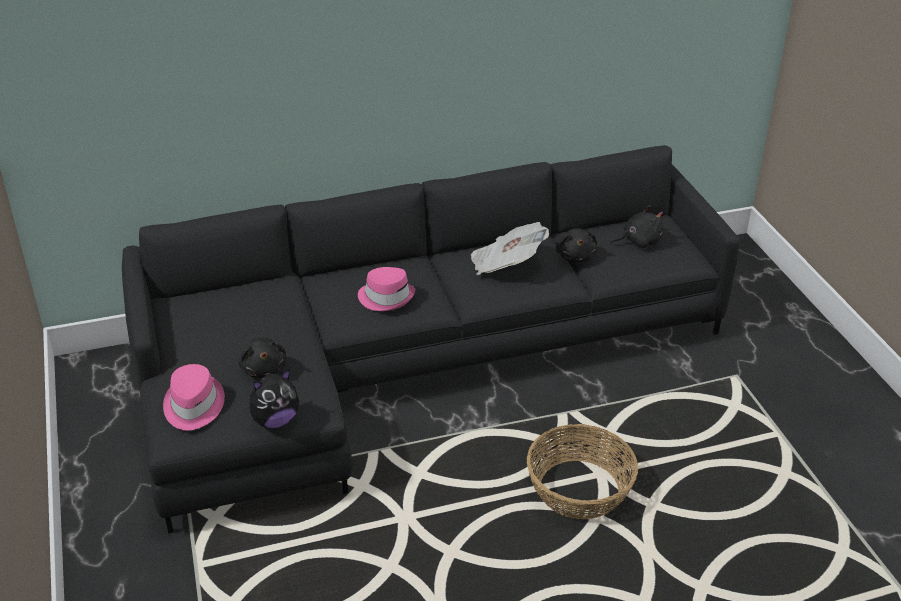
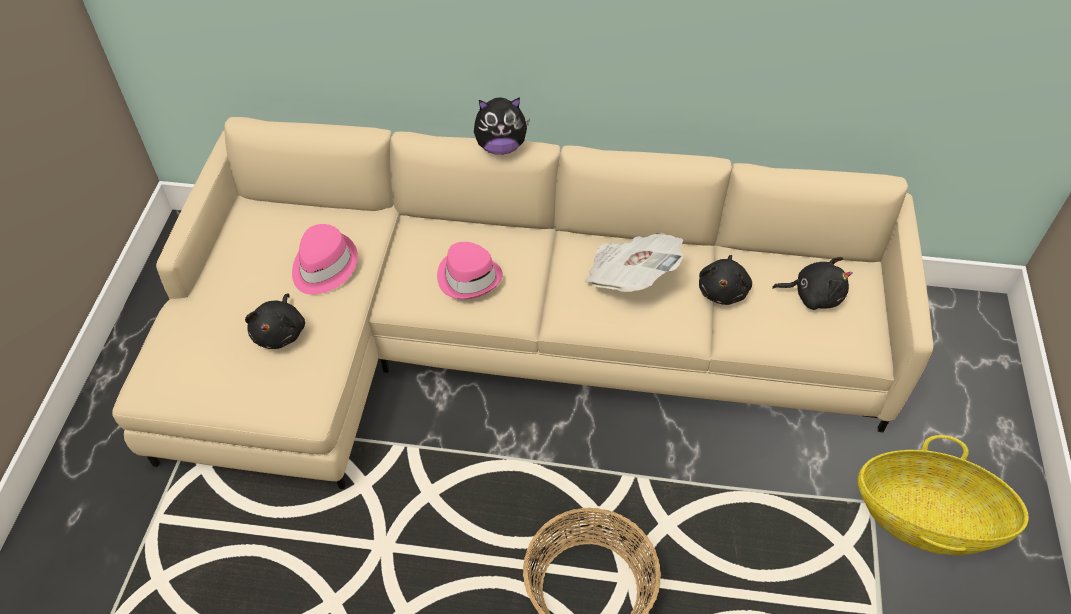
camera: 25 degrees right, 15 degrees up
black sofa [122,145,739,534] -> beige sofa [112,117,933,489]
pink hat [163,364,225,431] -> pink hat moved to [292,224,358,295]
plush toy [249,369,299,428] -> plush toy moved to [474,97,530,155]
none -> basket [858,435,1029,555]

